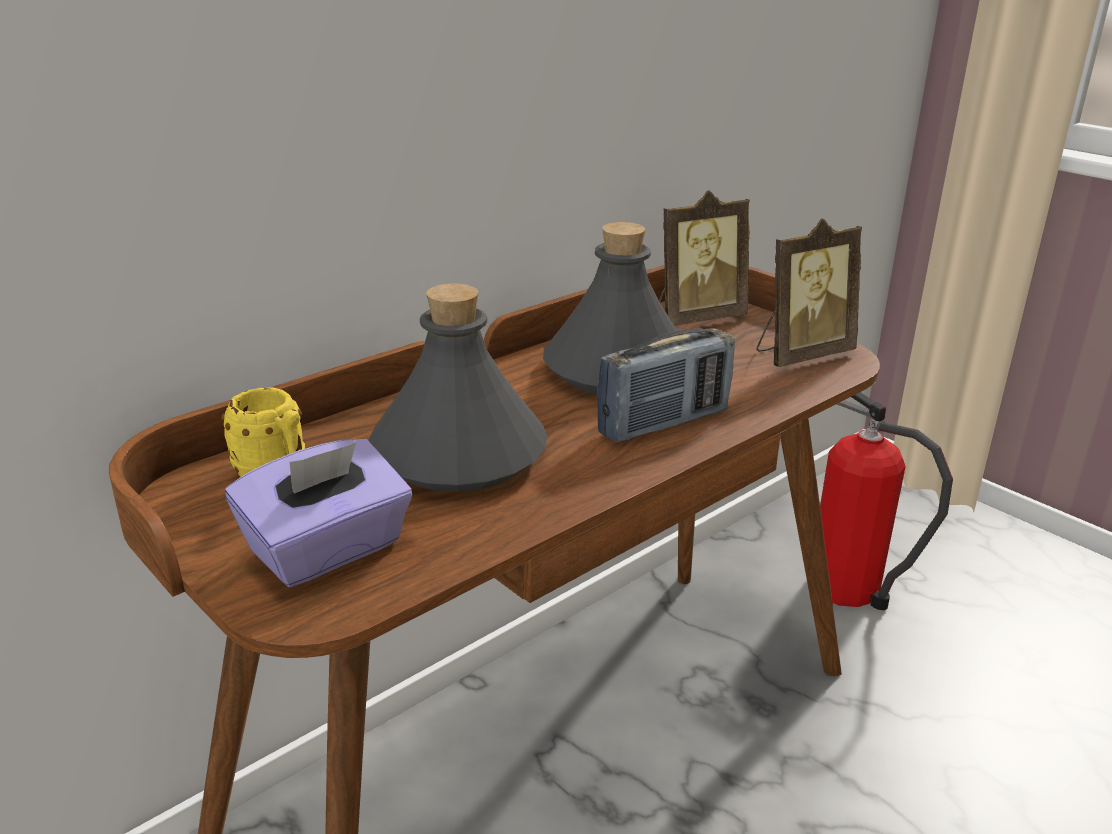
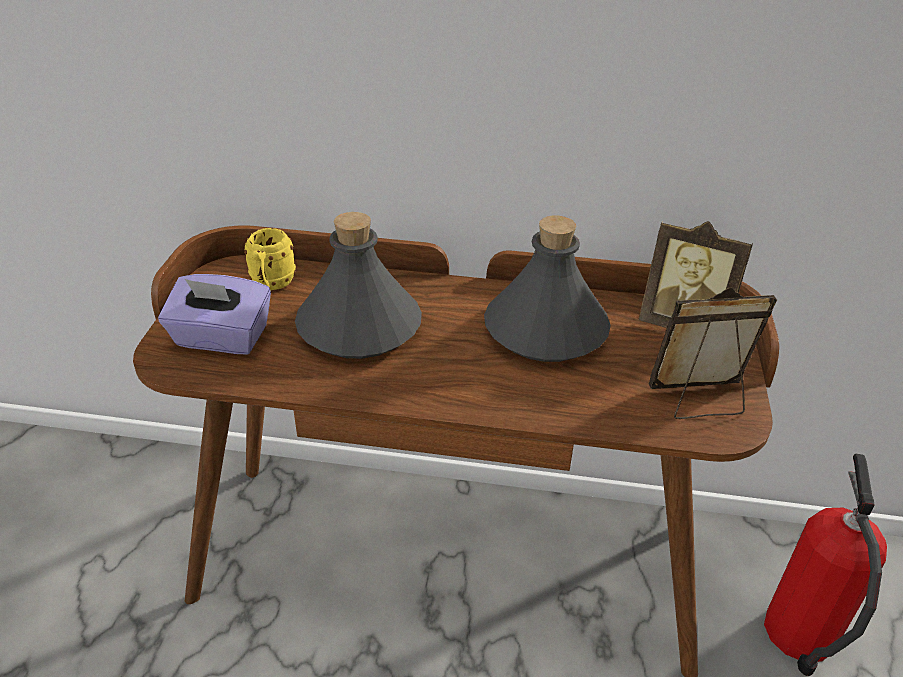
camera: 50 degrees right, 10 degrees up
radio [597,328,735,443] -> none
picture frame [756,218,862,367] -> picture frame turned 150 degrees clockwise [649,287,777,419]

